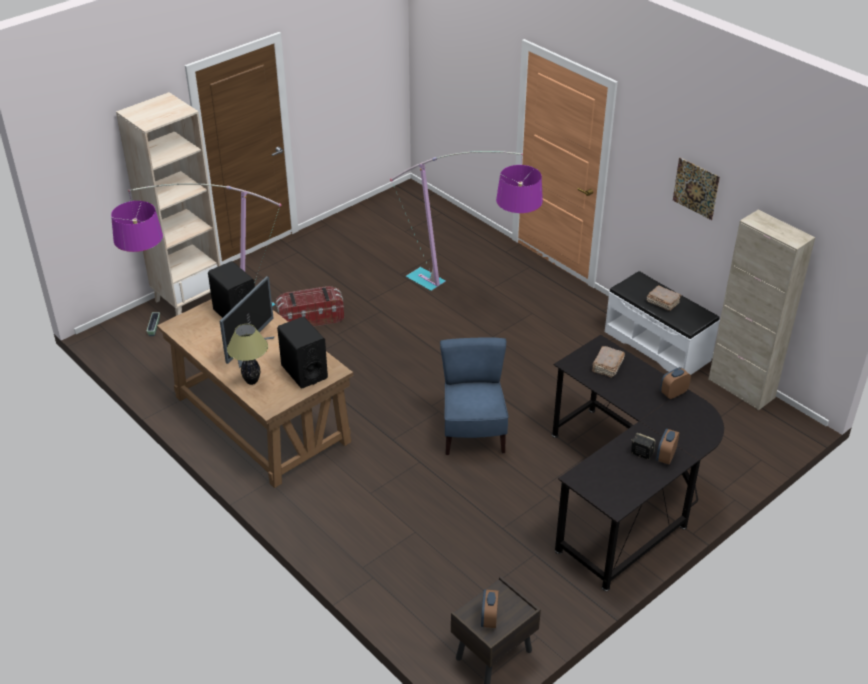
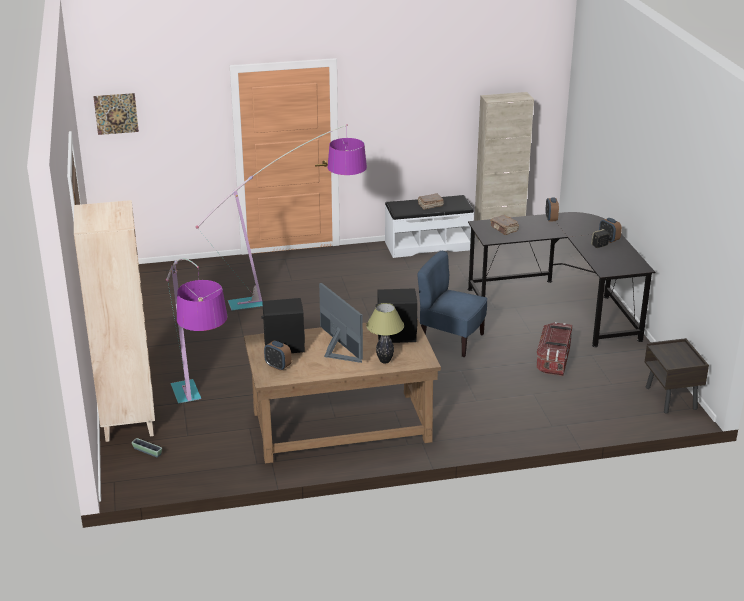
camera: 60 degrees left, 10 degrees down
storage box [276,286,344,327] -> storage box moved to [536,322,572,376]
alarm clock [481,589,499,628] -> alarm clock moved to [264,341,292,371]
picture [673,158,720,220] -> picture moved to [93,93,139,135]

